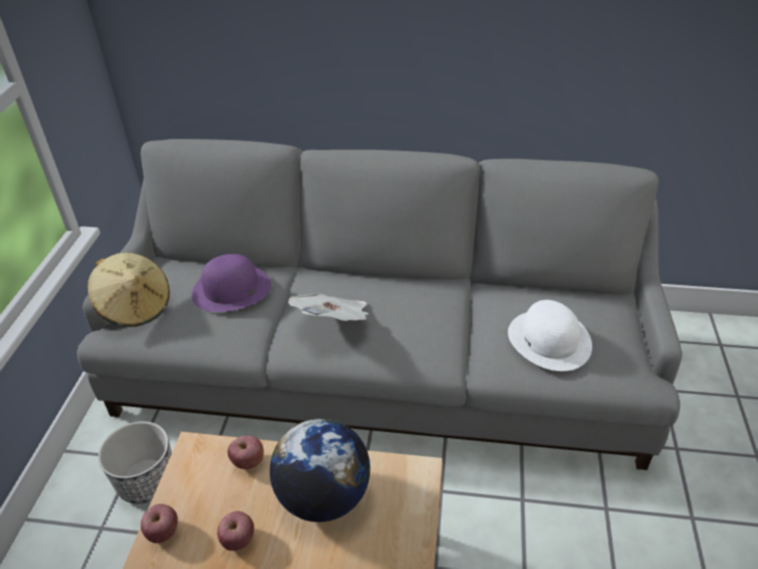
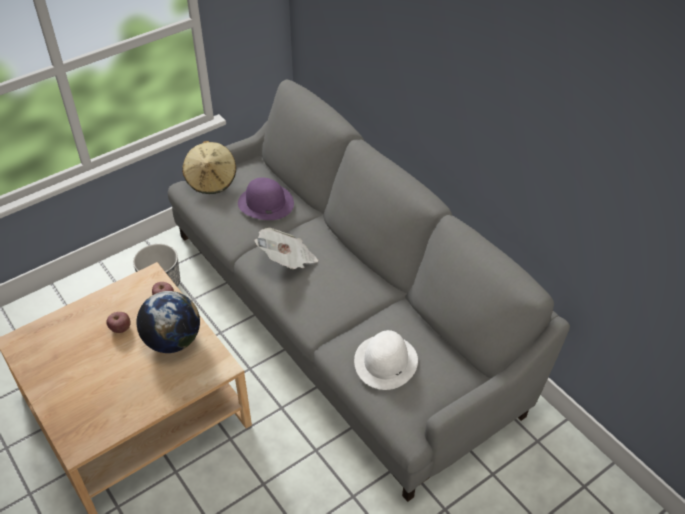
camera: 45 degrees right, 5 degrees up
apple [141,504,178,543] -> none

